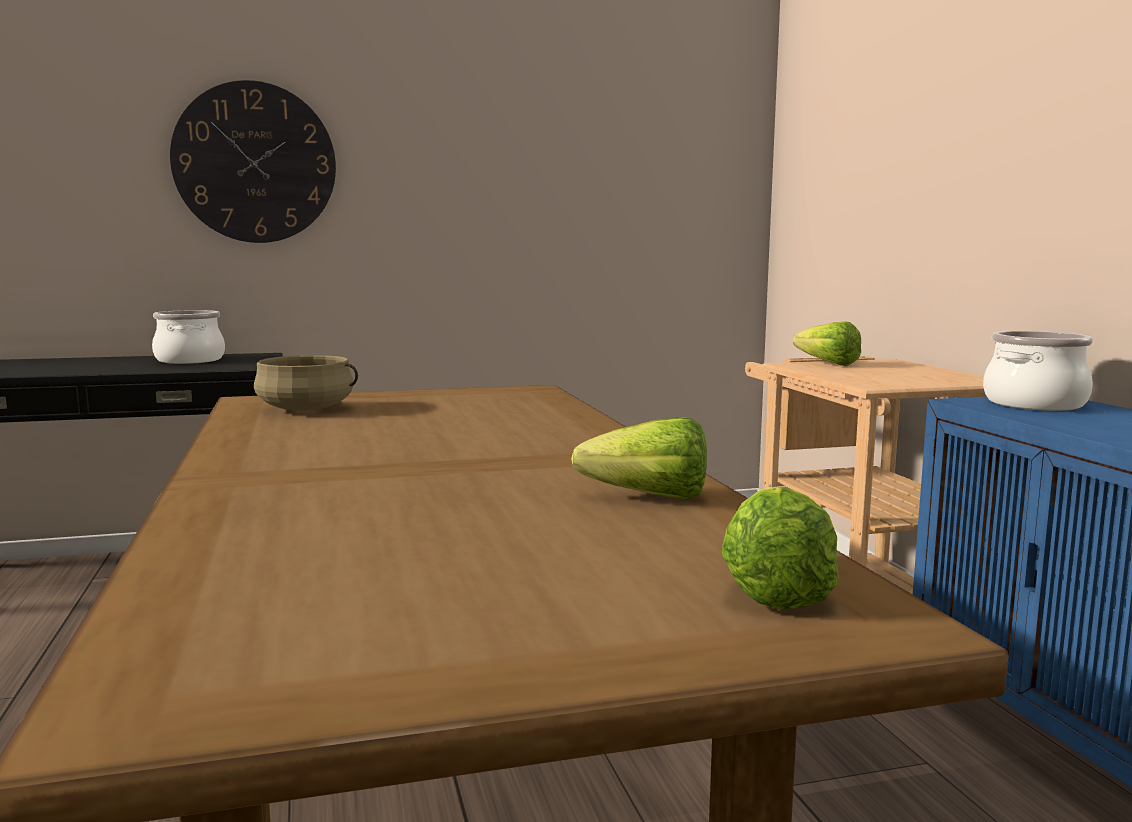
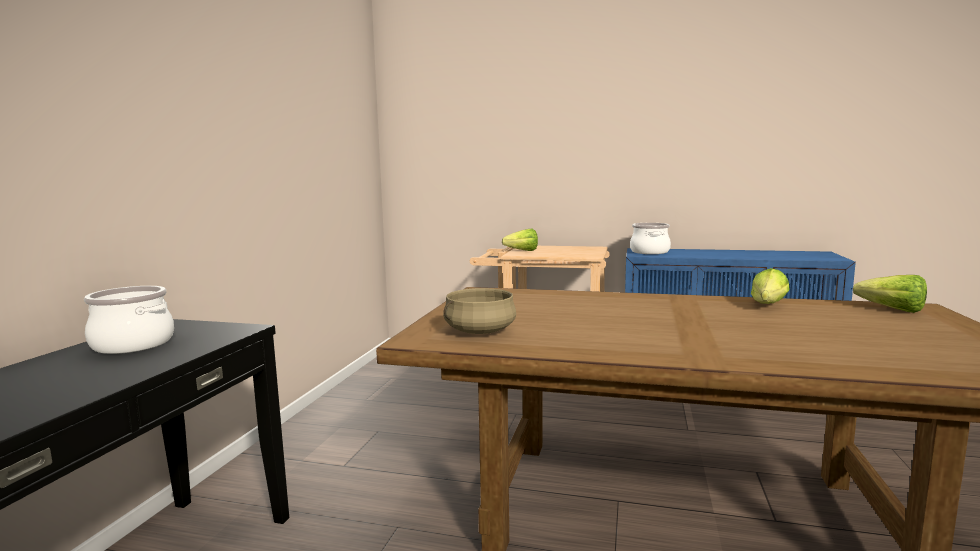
camera: 60 degrees left, 0 degrees up
wall clock [170,80,336,243] -> none

